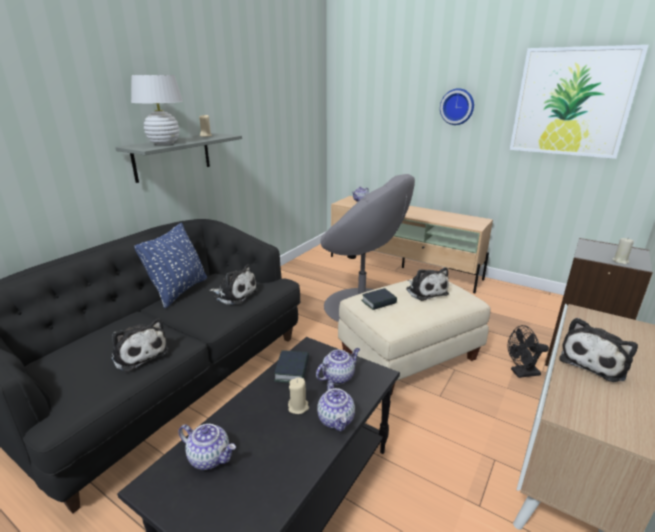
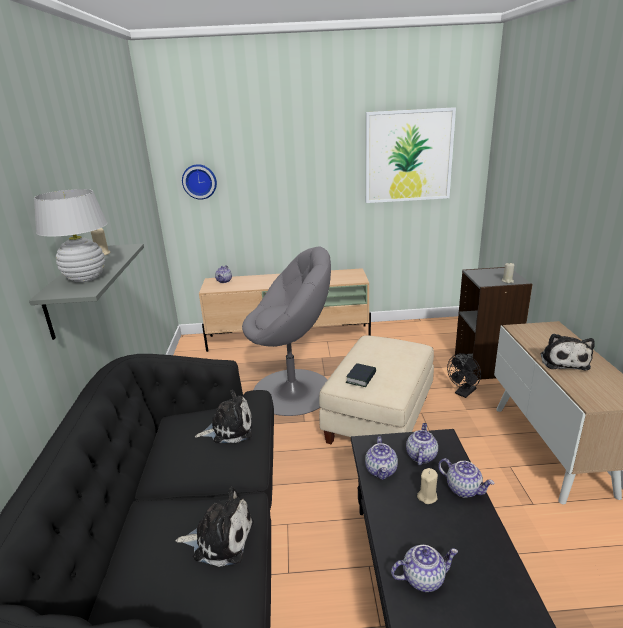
camera: 35 degrees left, 0 degrees up
blue pillow [134,223,207,309] -> none
book [274,350,309,383] -> teapot [365,436,398,480]
plush toy [406,267,449,301] -> none
wall clock [440,88,474,125] -> wall clock moved to [182,164,217,200]

